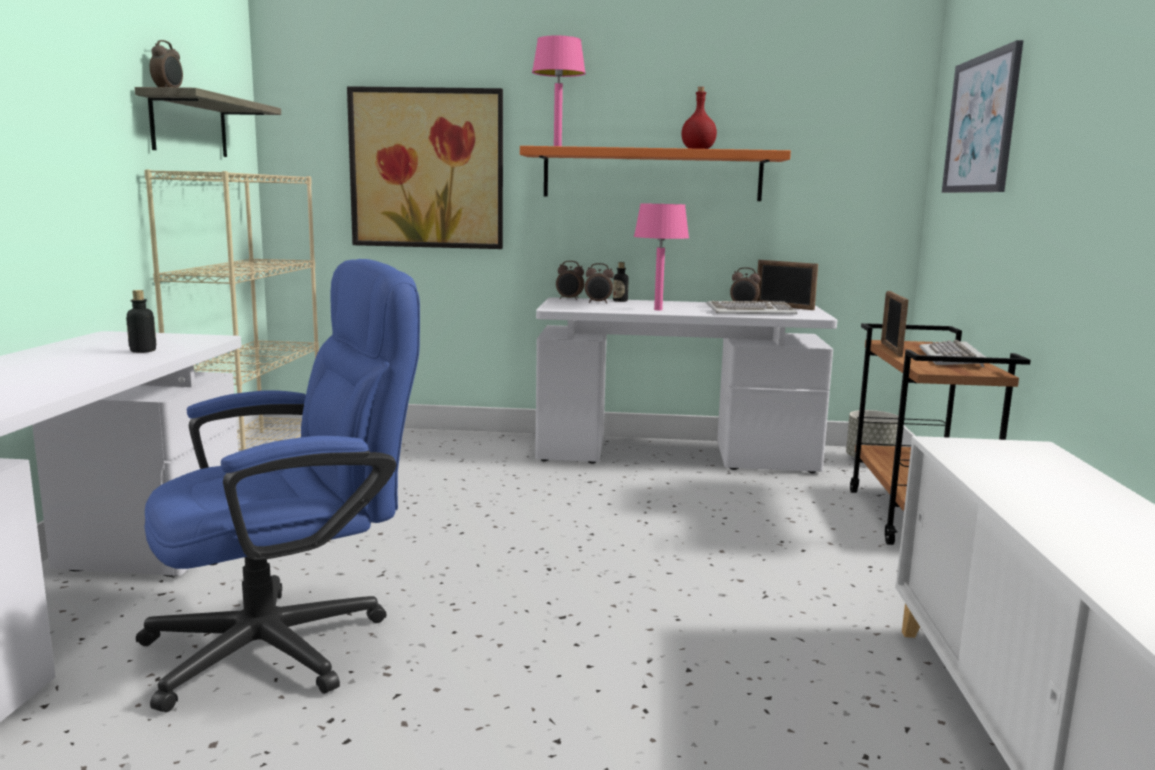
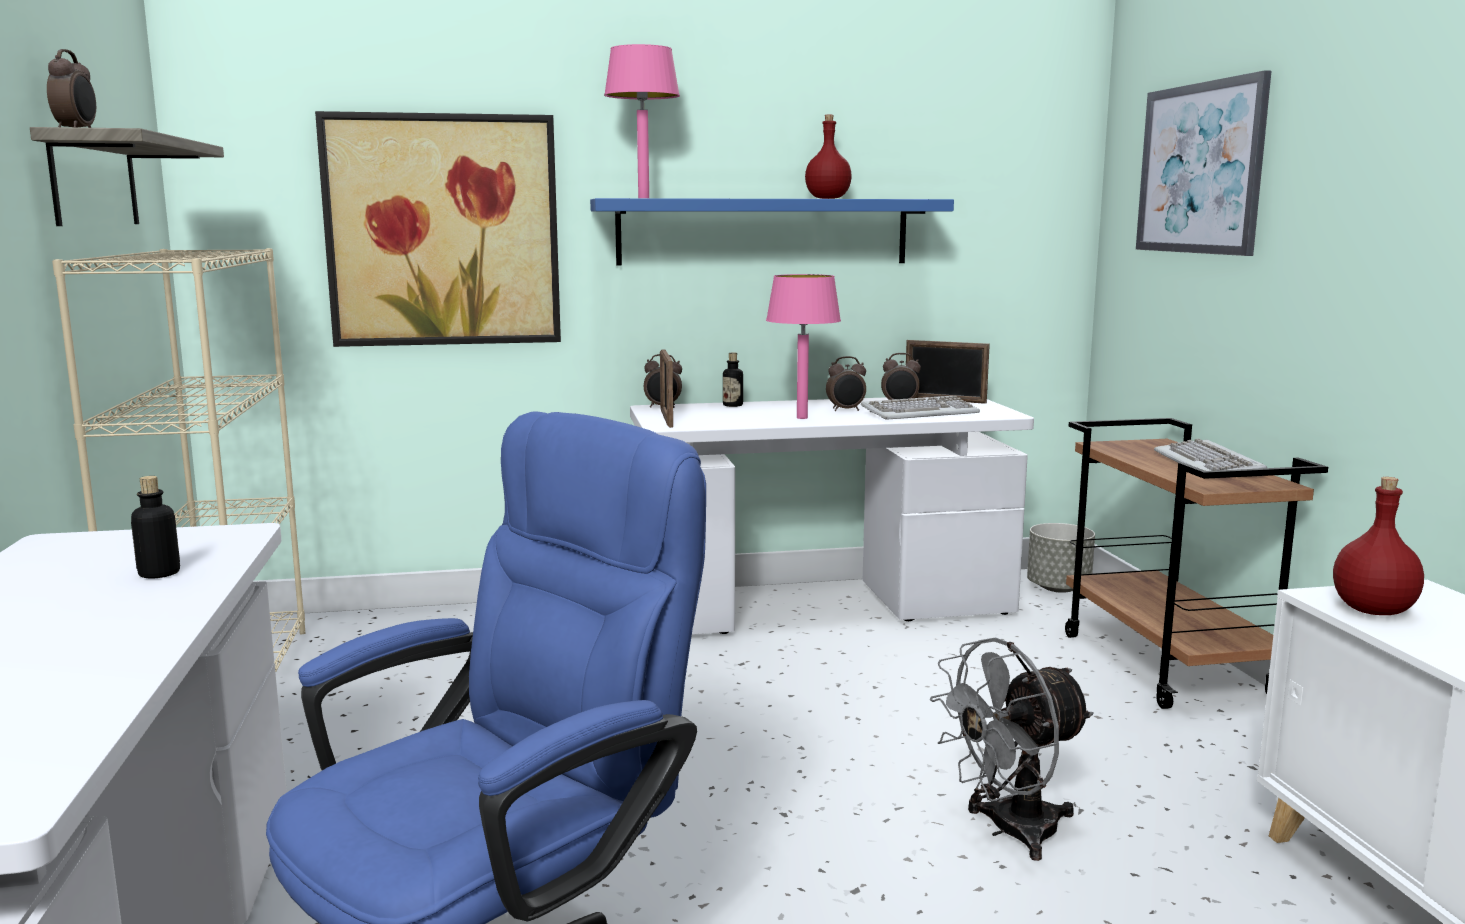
camera: 15 degrees left, 0 degrees up
orange shelf [520,146,791,201] -> blue shelf [590,198,954,266]
alarm clock [585,263,614,304] -> alarm clock moved to [826,356,866,411]
picture frame [881,291,909,357] -> picture frame moved to [660,349,673,428]
none -> grey fan [930,638,1093,861]
none -> red bottle [1333,477,1424,615]

